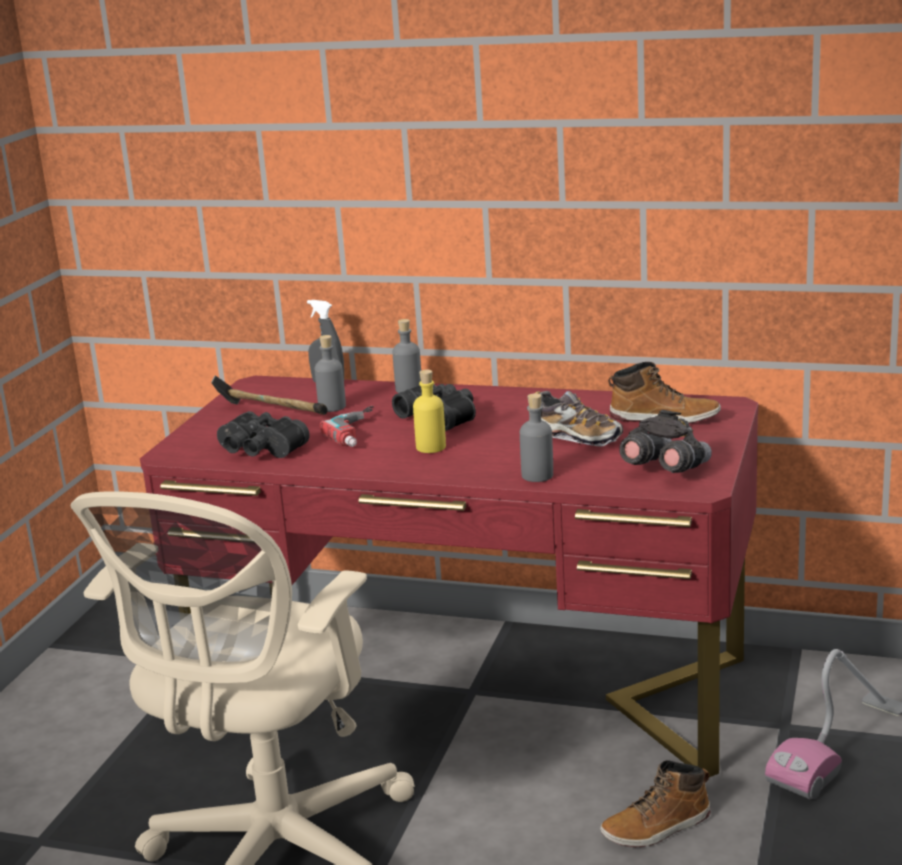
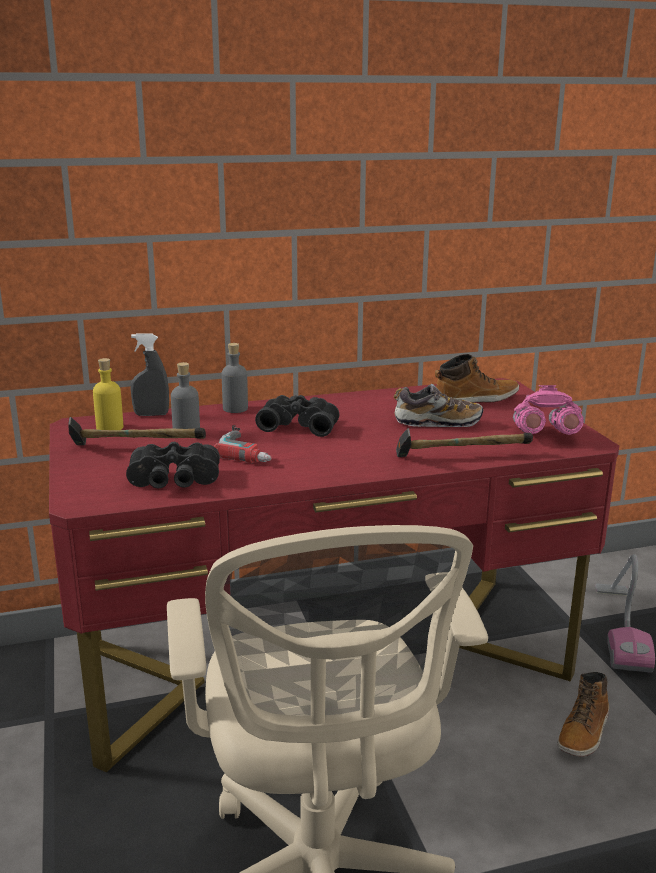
camera: 35 degrees left, 0 degrees up
yellow bottle [413,370,446,453] -> yellow bottle moved to [93,358,123,430]
grey bottle [520,394,553,482] -> hammer [396,428,533,457]
grey binoculars [619,410,712,473] -> pink binoculars [513,385,584,435]

